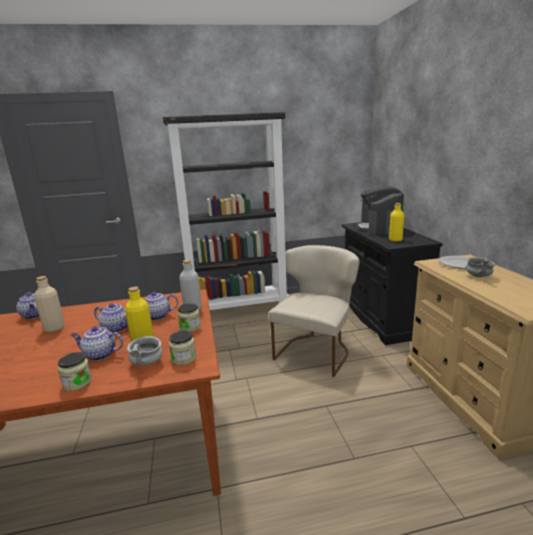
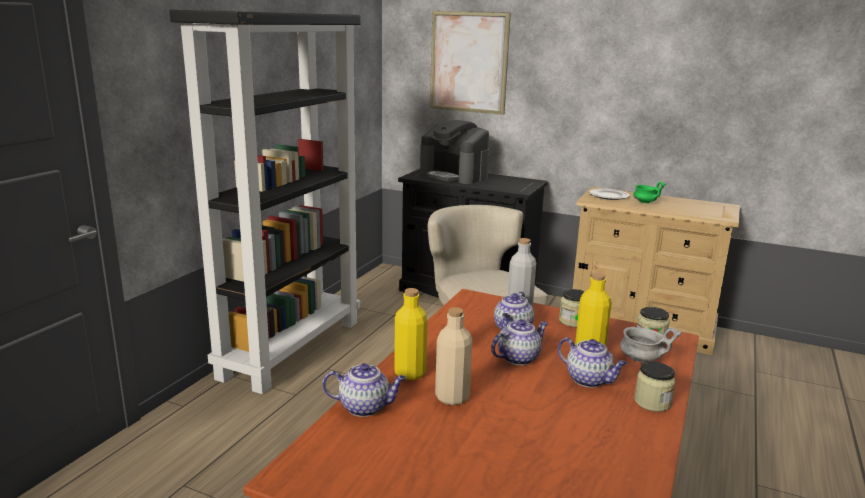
camera: 55 degrees left, 0 degrees up
teapot [71,326,123,361] -> teapot turned 90 degrees counterclockwise [558,338,628,387]
yellow bottle [389,203,404,242] -> yellow bottle moved to [394,288,428,380]
grey bowl [465,257,495,278] -> green bowl [633,182,666,203]
none -> picture [430,11,511,115]

